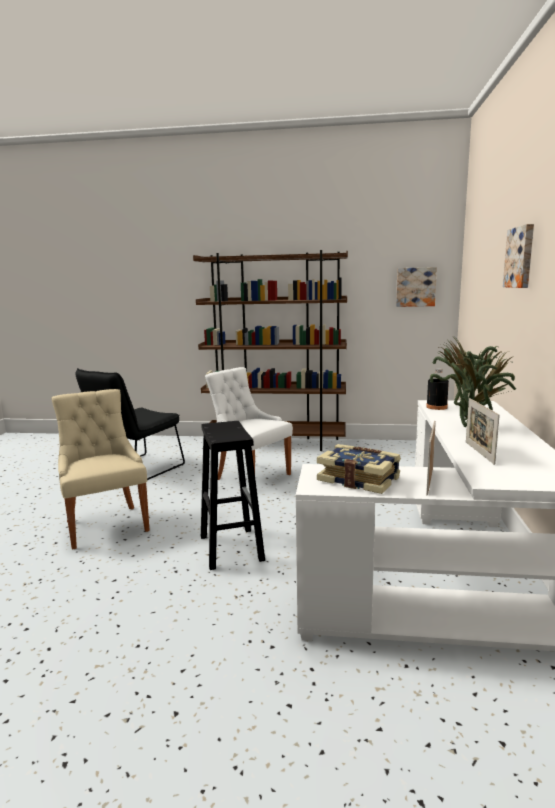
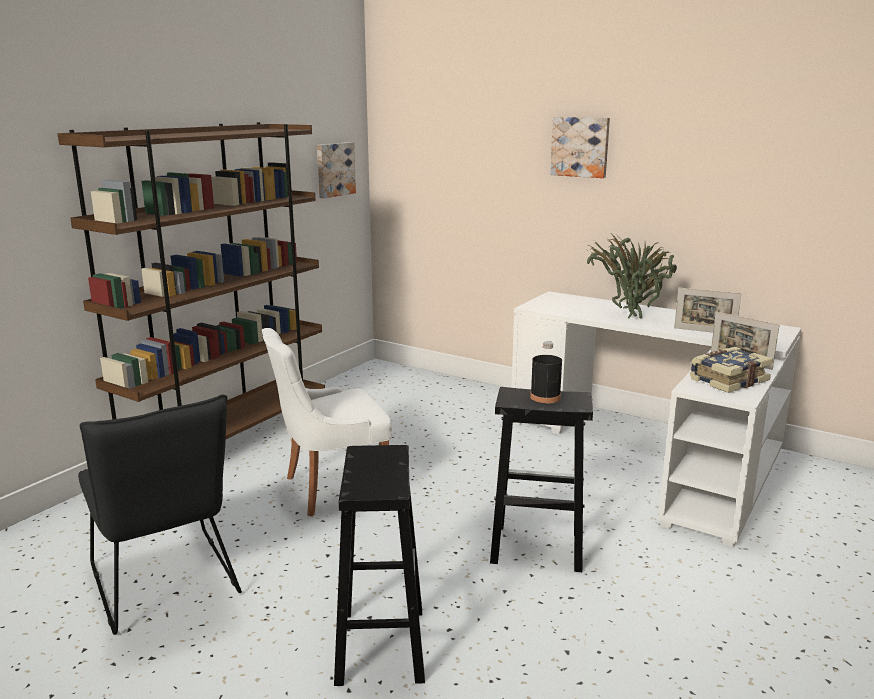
camera: 65 degrees left, 5 degrees up
beige chair [51,389,150,550] -> black stool [334,445,425,686]
black bottle [426,368,449,410] -> black bottle moved to [530,341,562,403]

